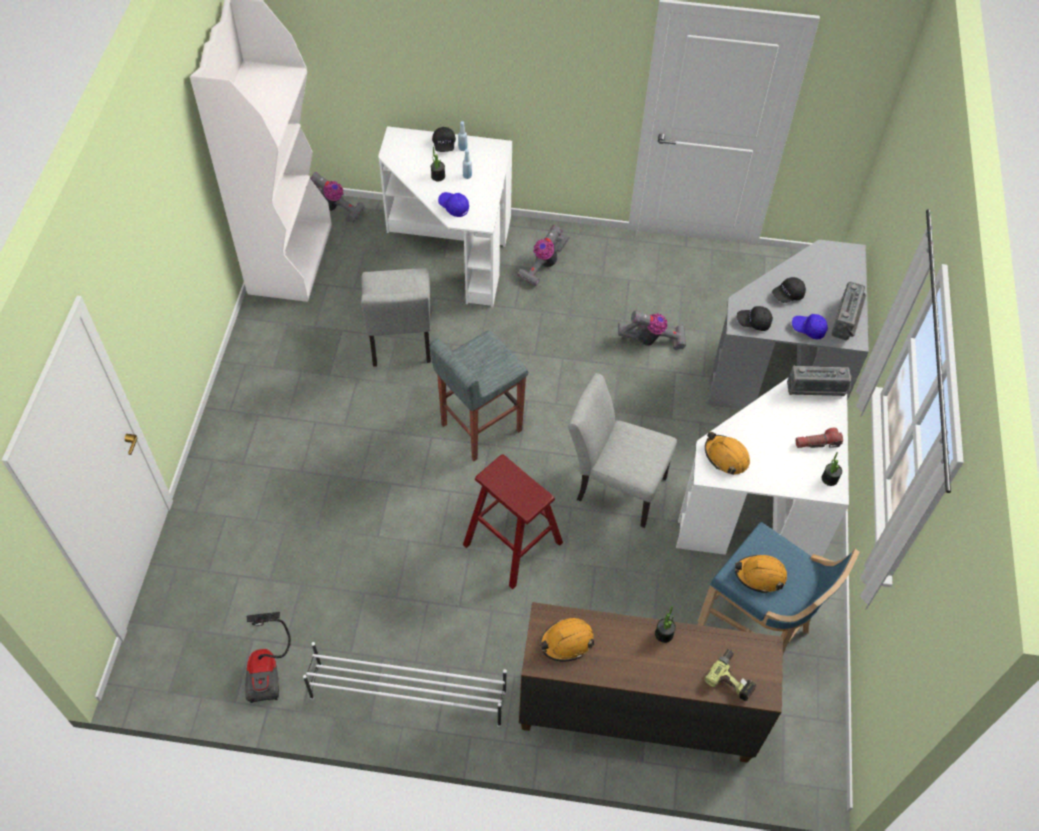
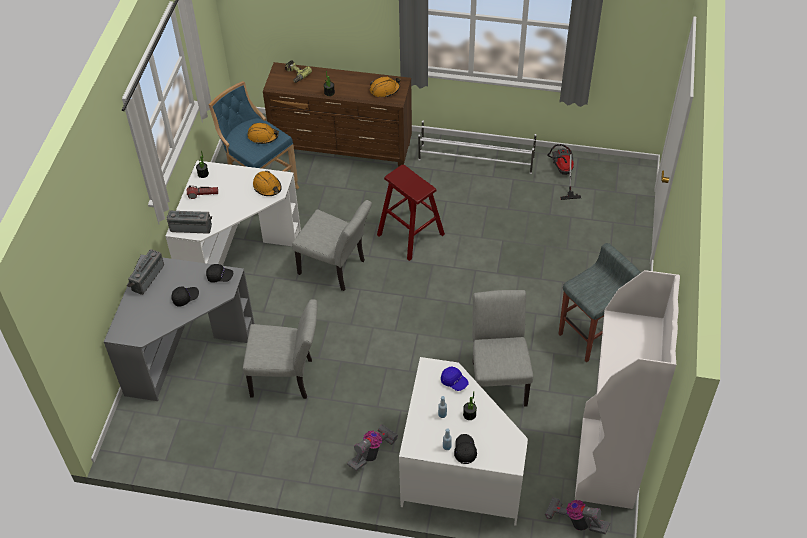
camera: 175 degrees left, 5 degrees down
grey stool [429,331,528,461] -> grey stool moved to [559,243,641,362]
vacuum cleaner [618,310,686,350] -> grey chair [243,299,317,399]
blue cap [792,314,828,340] -> none

